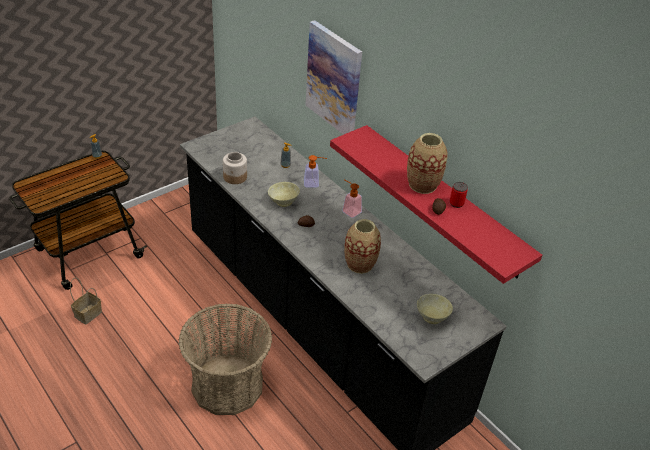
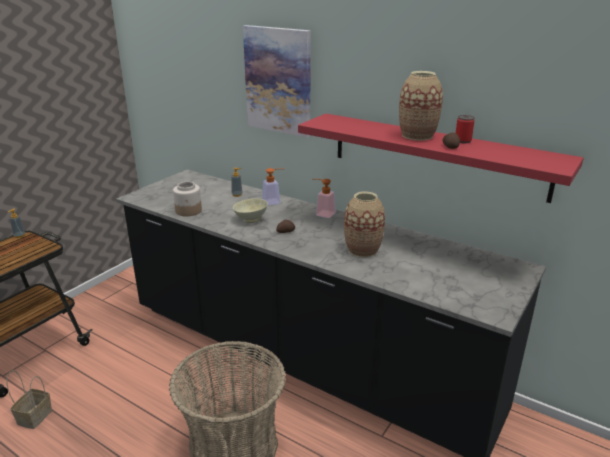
camera: 15 degrees left, 15 degrees down
beige bowl [417,294,453,324] -> none

